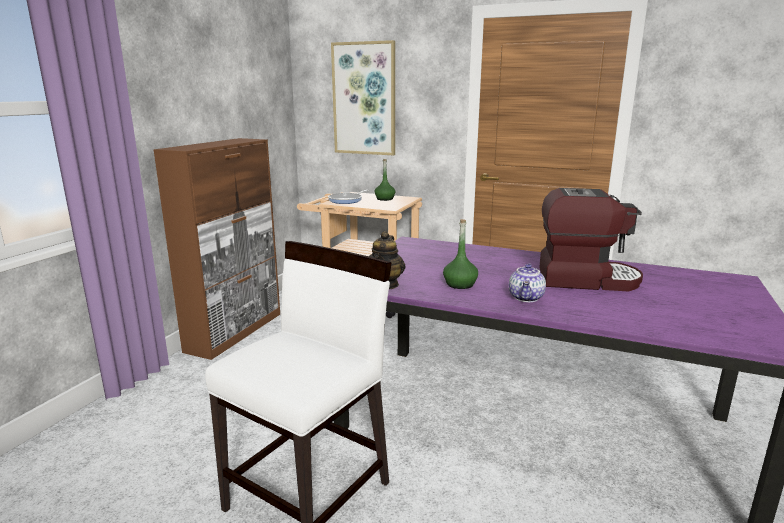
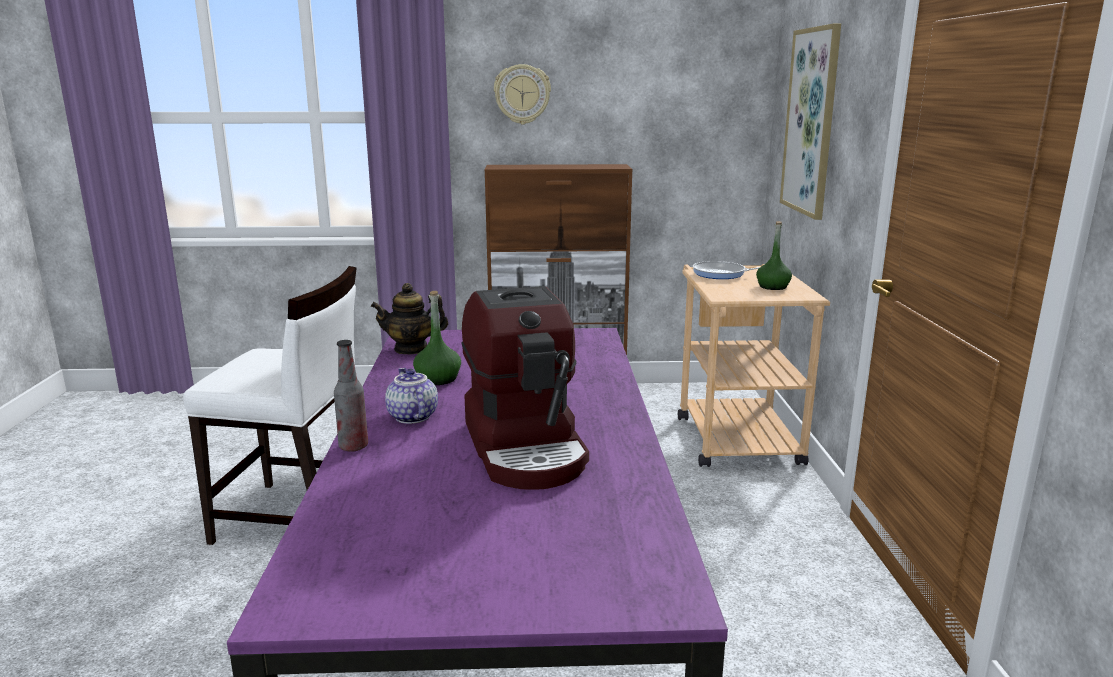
camera: 65 degrees right, 0 degrees up
teapot [509,263,546,302] -> teapot turned 75 degrees clockwise [385,368,438,424]
none -> bottle [334,340,368,452]
none -> wall clock [494,64,551,124]

